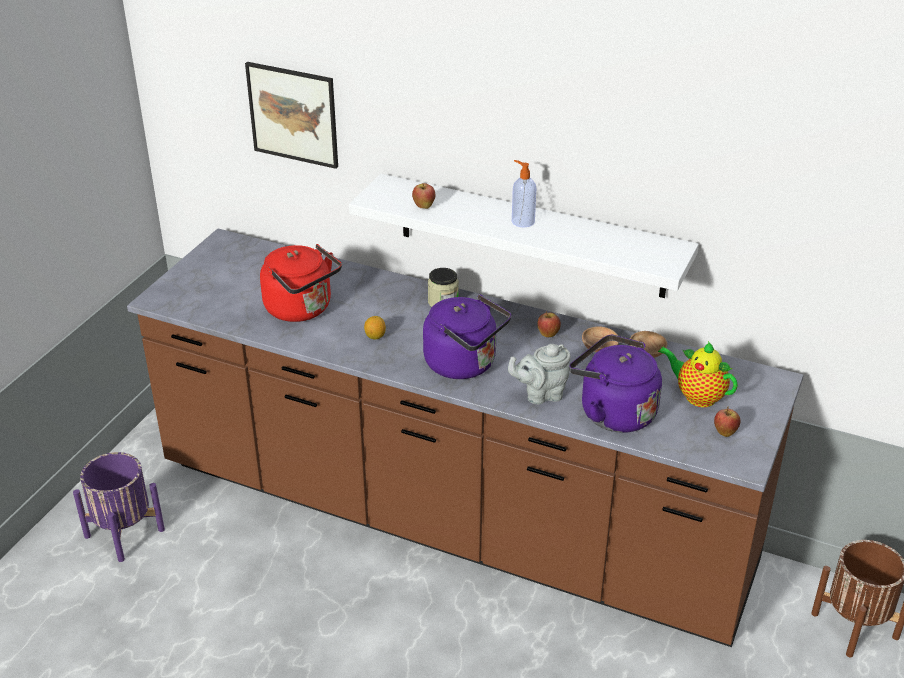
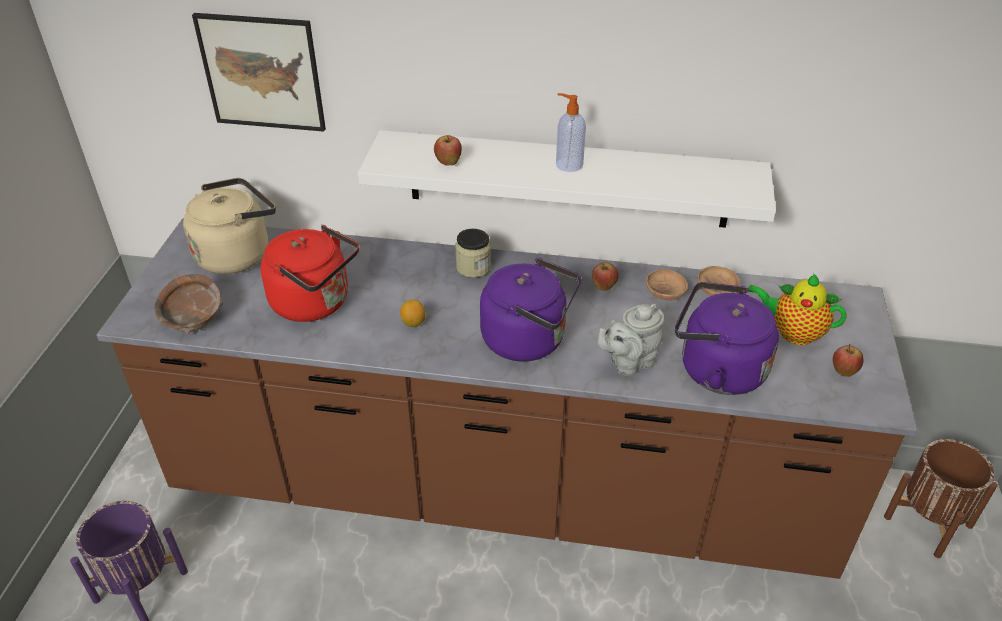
camera: 15 degrees left, 5 degrees up
none -> brown bowl [154,274,223,334]
none -> beige kettle [183,178,276,274]

